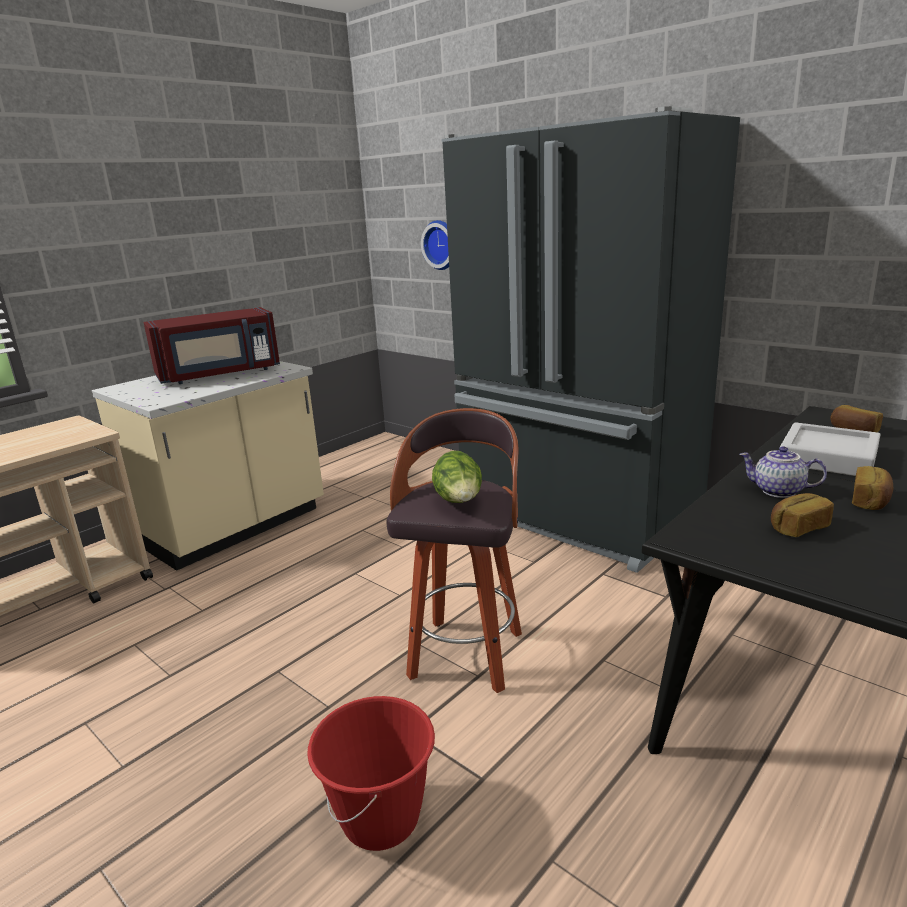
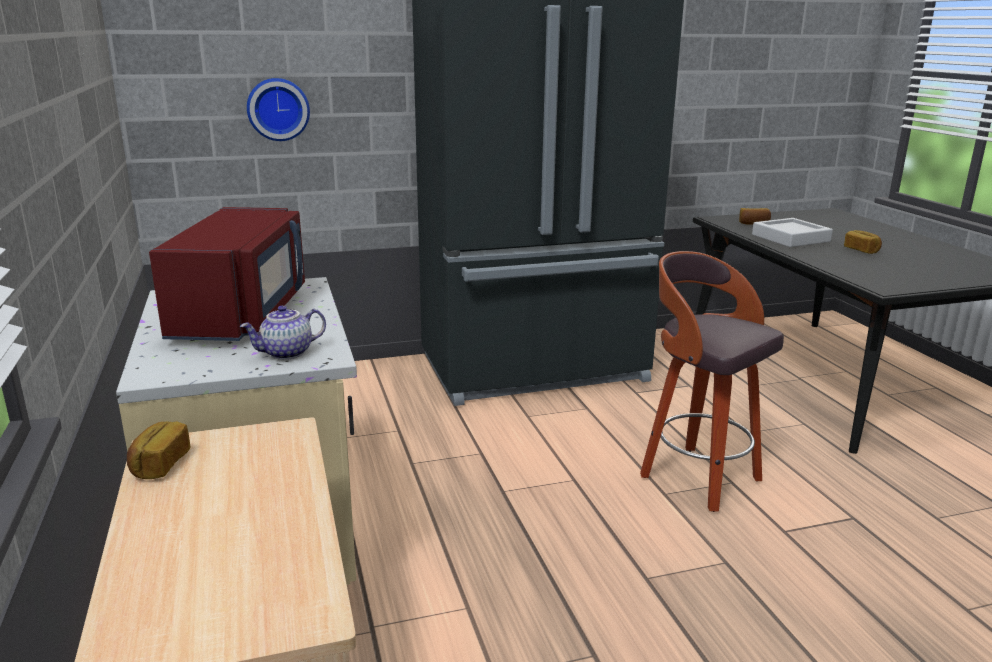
camera: 60 degrees left, 0 degrees up
red bucket [307,696,435,851] -> none
lettuce [432,451,482,503] -> none
teapot [739,446,827,498] -> teapot moved to [240,305,326,360]
bread [771,493,834,537] -> bread moved to [127,421,191,479]

